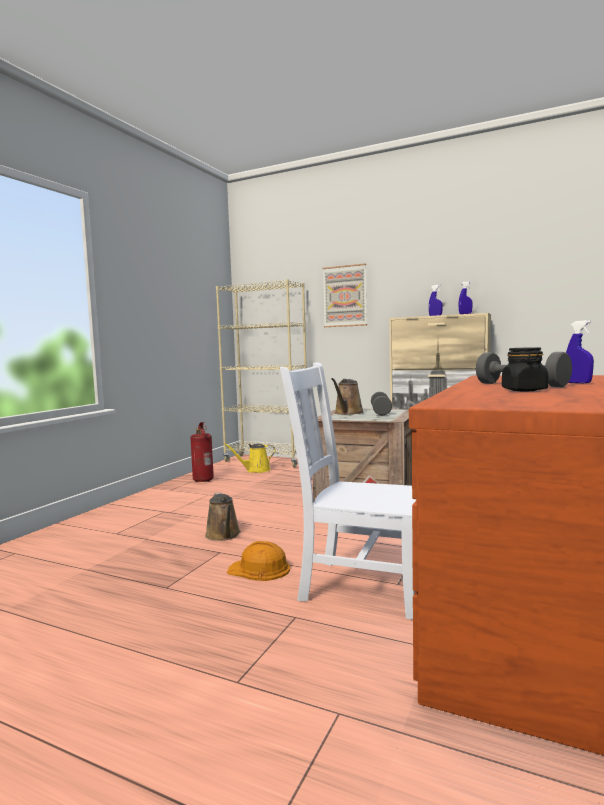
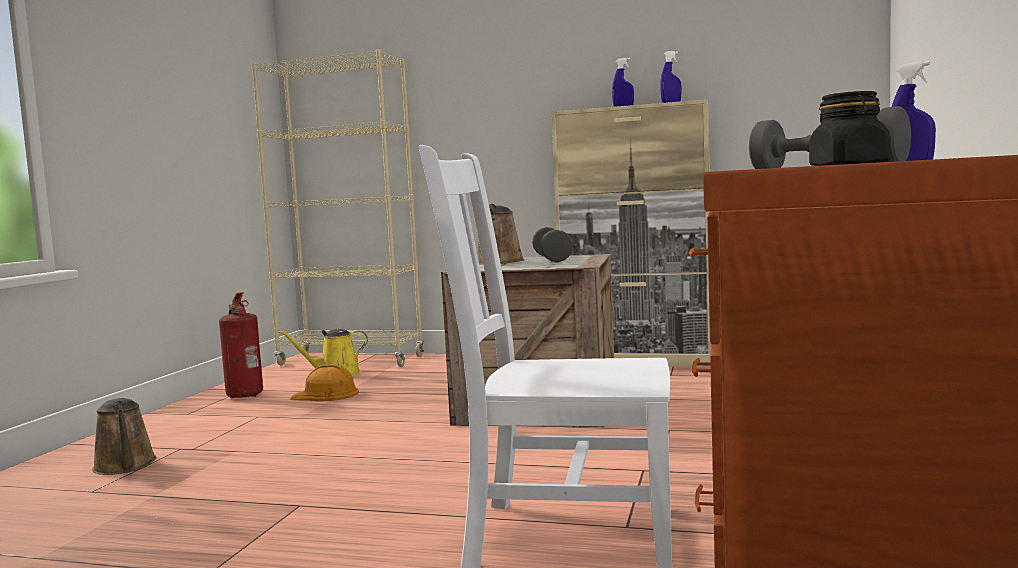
camera: 10 degrees left, 0 degrees up
brown watering can [205,492,241,541] -> brown watering can moved to [92,397,157,475]
orange hard hat [227,541,290,581] -> orange hard hat moved to [291,364,359,401]
picture [323,264,367,327] -> none

